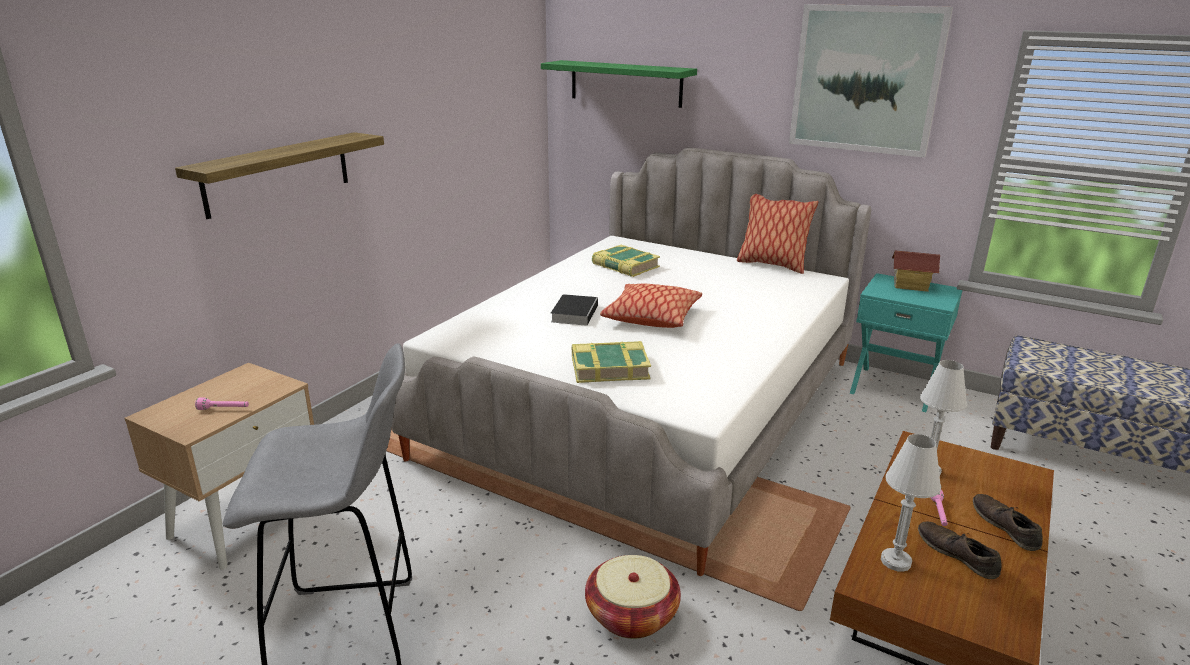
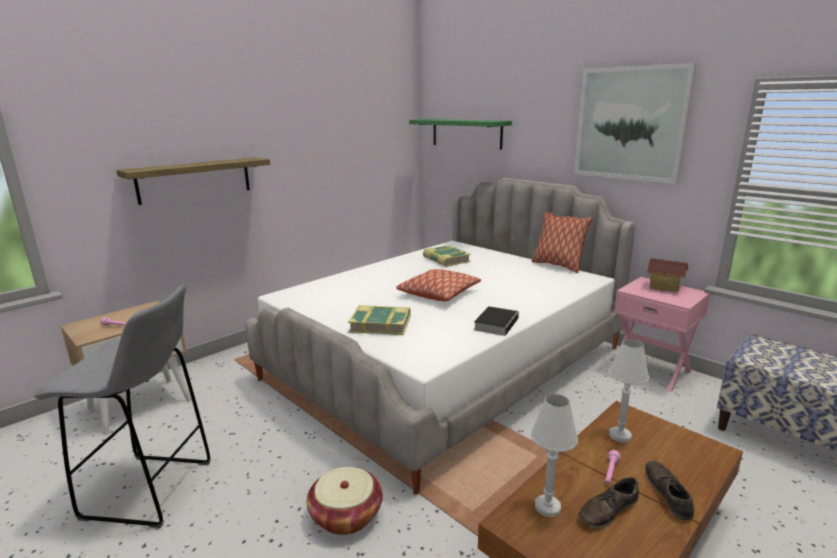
camera: 15 degrees right, 5 degrees down
book [551,294,598,326] -> book moved to [474,306,519,336]
turquoise nightstand [850,273,963,412] -> pink nightstand [614,277,710,393]
brown shoe [918,522,1002,579] -> brown shoe turned 105 degrees counterclockwise [578,477,639,529]

